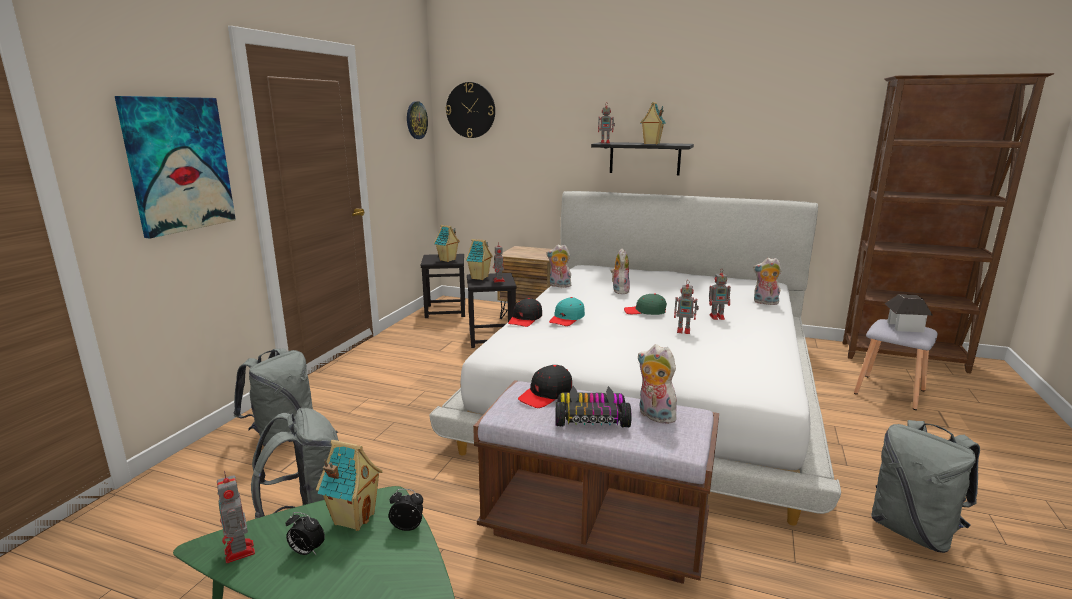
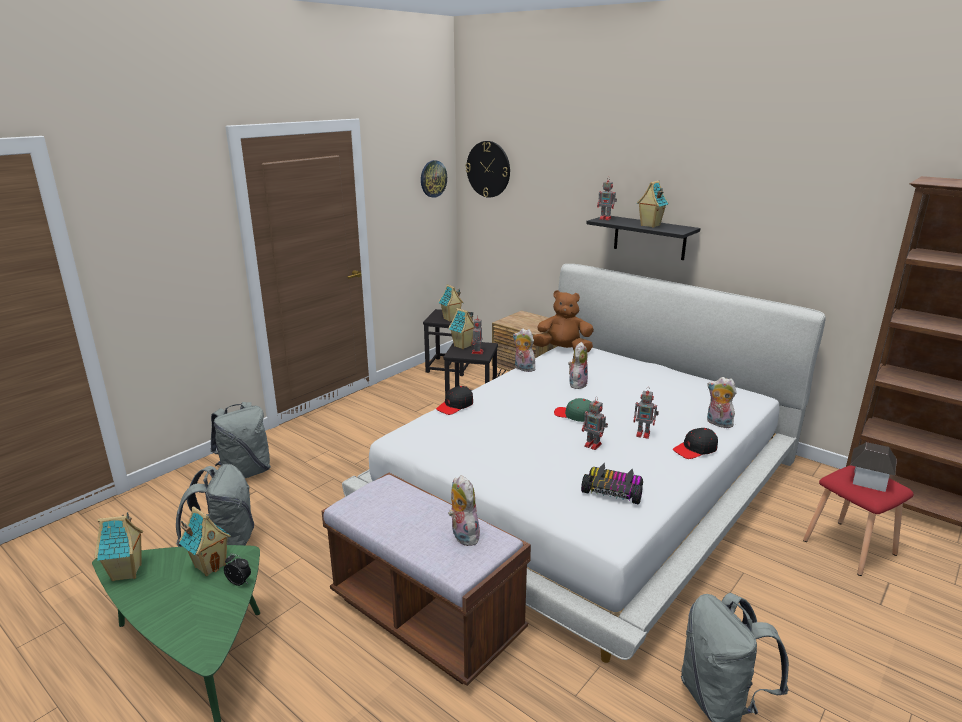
camera: 20 degrees right, 5 degrees up
picture [115,96,236,239] -> none
toy robot [217,471,255,563] -> toy house [95,512,143,581]
alarm clock [286,512,325,556] -> none
black cap [518,365,572,408] -> black cap moved to [673,428,718,459]
turquoise cap [549,297,585,326] -> none
toy car [556,386,632,427] -> toy car moved to [581,463,643,504]
grey stool [854,319,938,410] -> red stool [803,465,914,576]
none -> brown plush toy [533,290,594,352]

